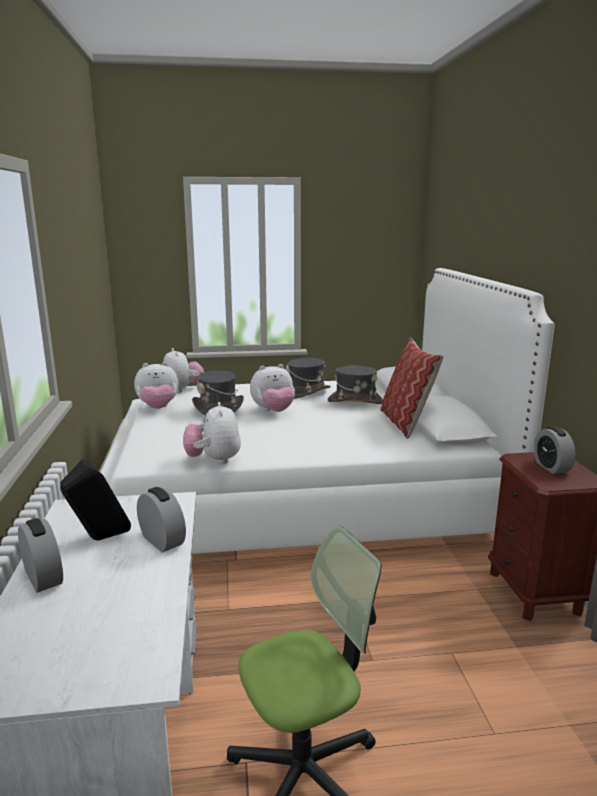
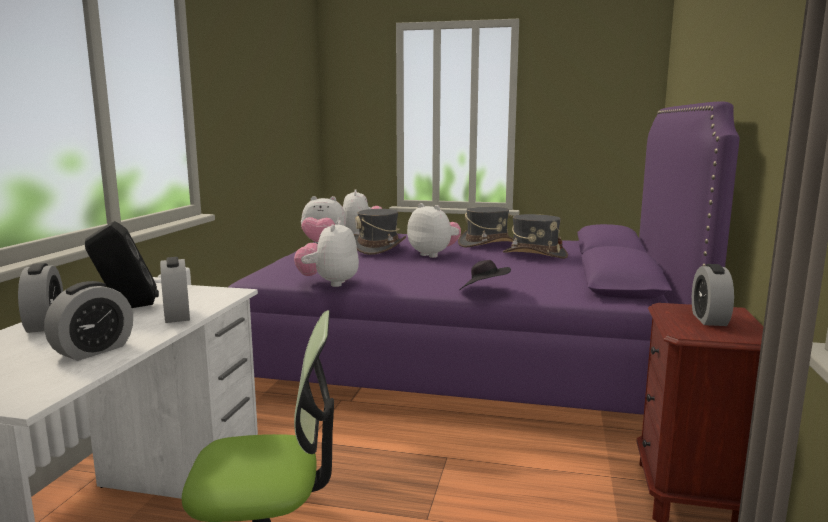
camera: 20 degrees right, 5 degrees down
white bed [100,268,555,554] -> purple bed [229,102,740,415]
plush toy [250,364,295,412] -> plush toy turned 135 degrees counterclockwise [407,203,461,258]
pillow [380,338,443,439] -> none
none -> alarm clock [44,281,133,361]
none -> black hat [459,260,511,290]

